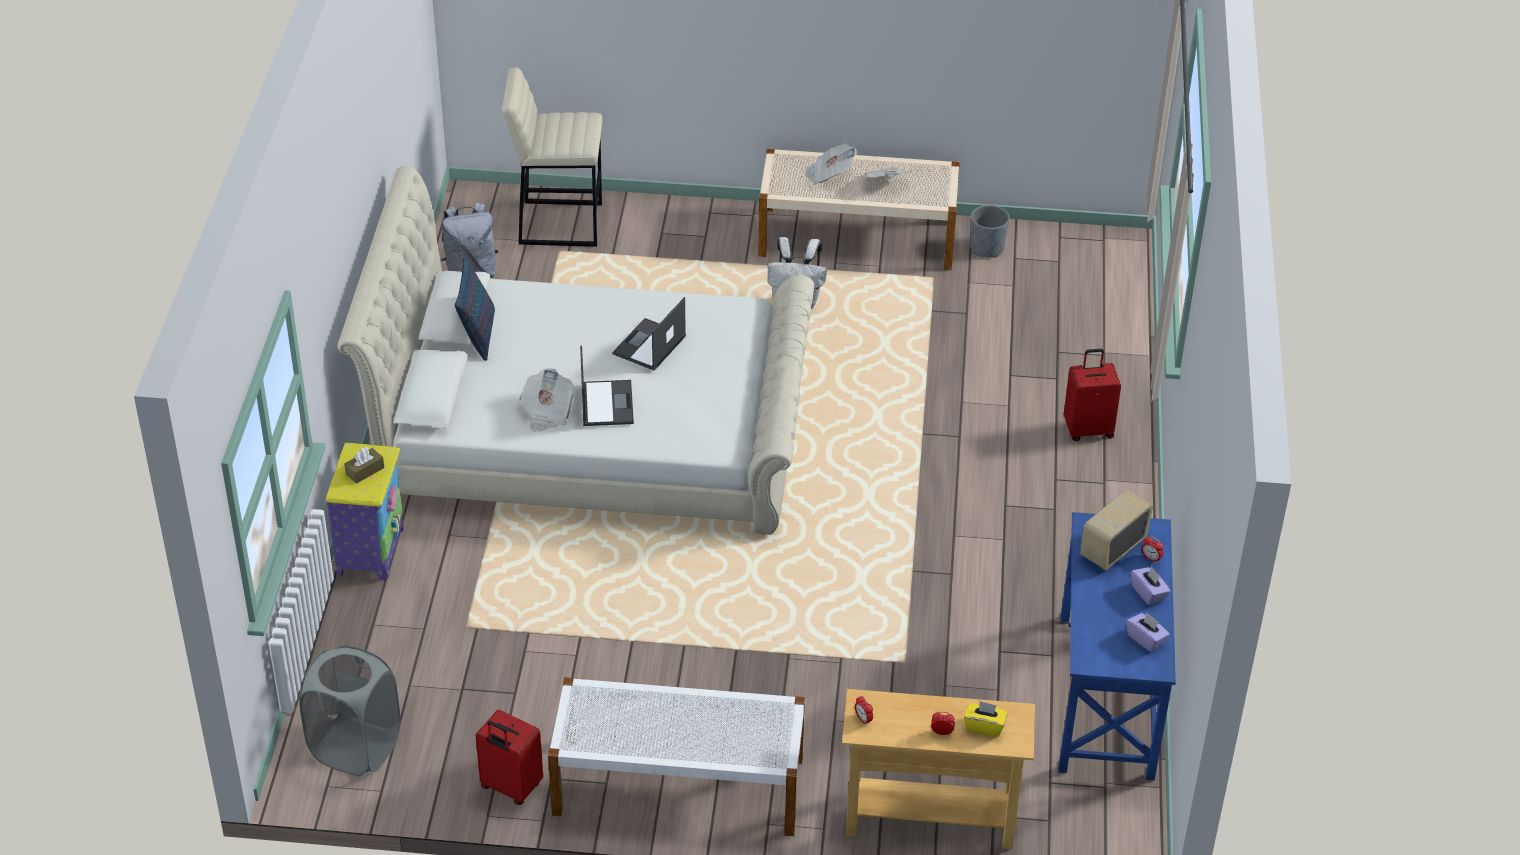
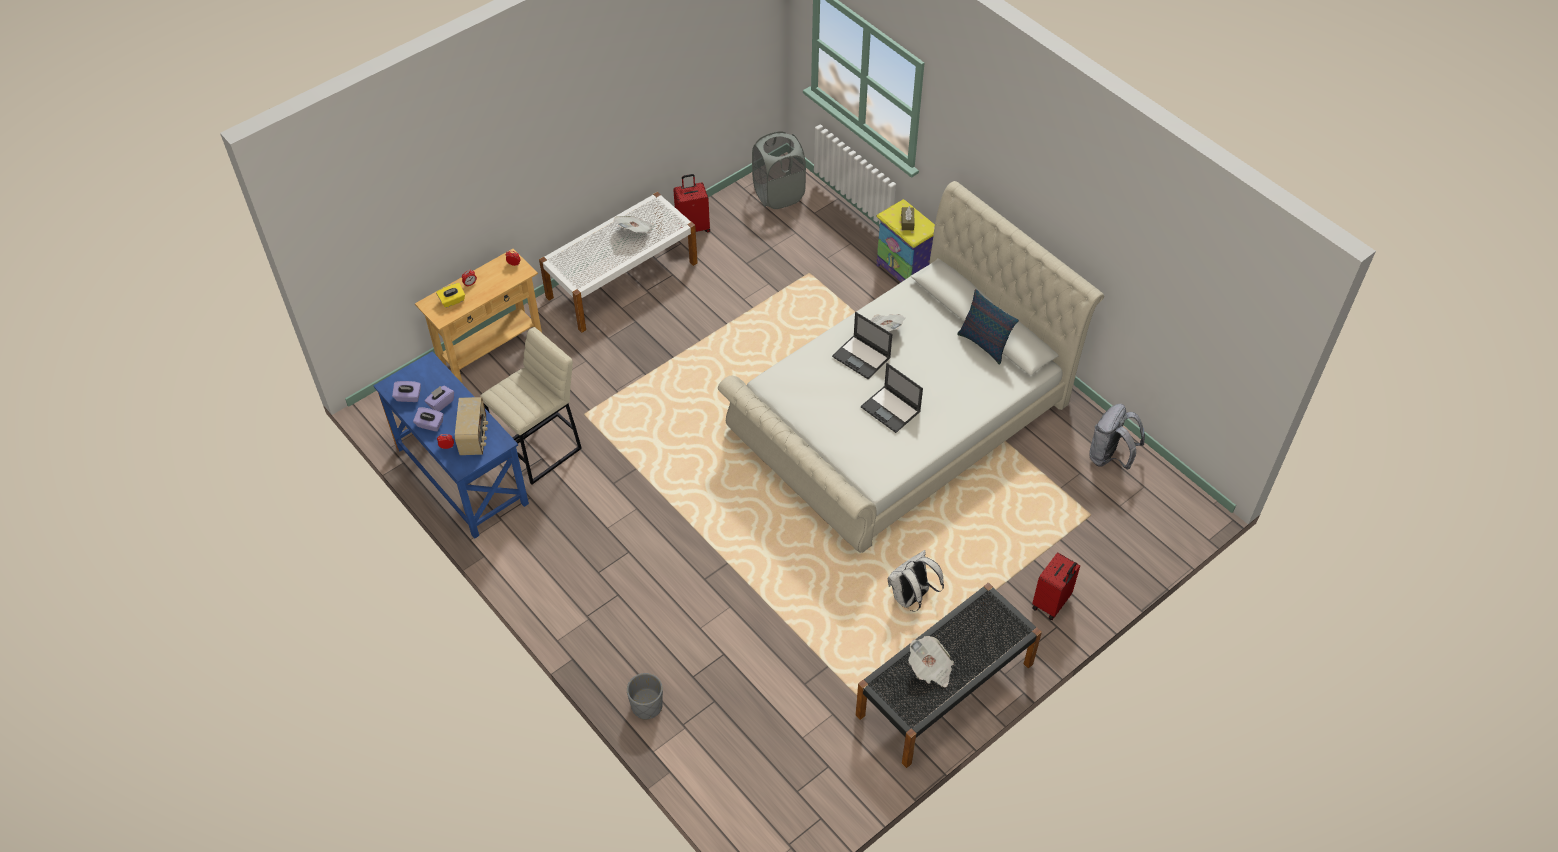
camera: 135 degrees right, 10 degrees up
beige stool [502,67,602,247] -> beige stool moved to [481,327,582,484]
laptop [612,297,686,371] -> laptop turned 150 degrees clockwise [861,363,923,433]
beige bench [758,148,960,270] -> black bench [855,582,1042,768]
newspaper [803,143,857,185] -> newspaper moved to [614,216,654,233]
grey planter [970,205,1010,258] -> grey planter moved to [627,673,663,720]
red suitcase [1064,349,1121,441] -> red suitcase moved to [1032,552,1080,620]
none -> purple tissue box [425,386,454,412]

